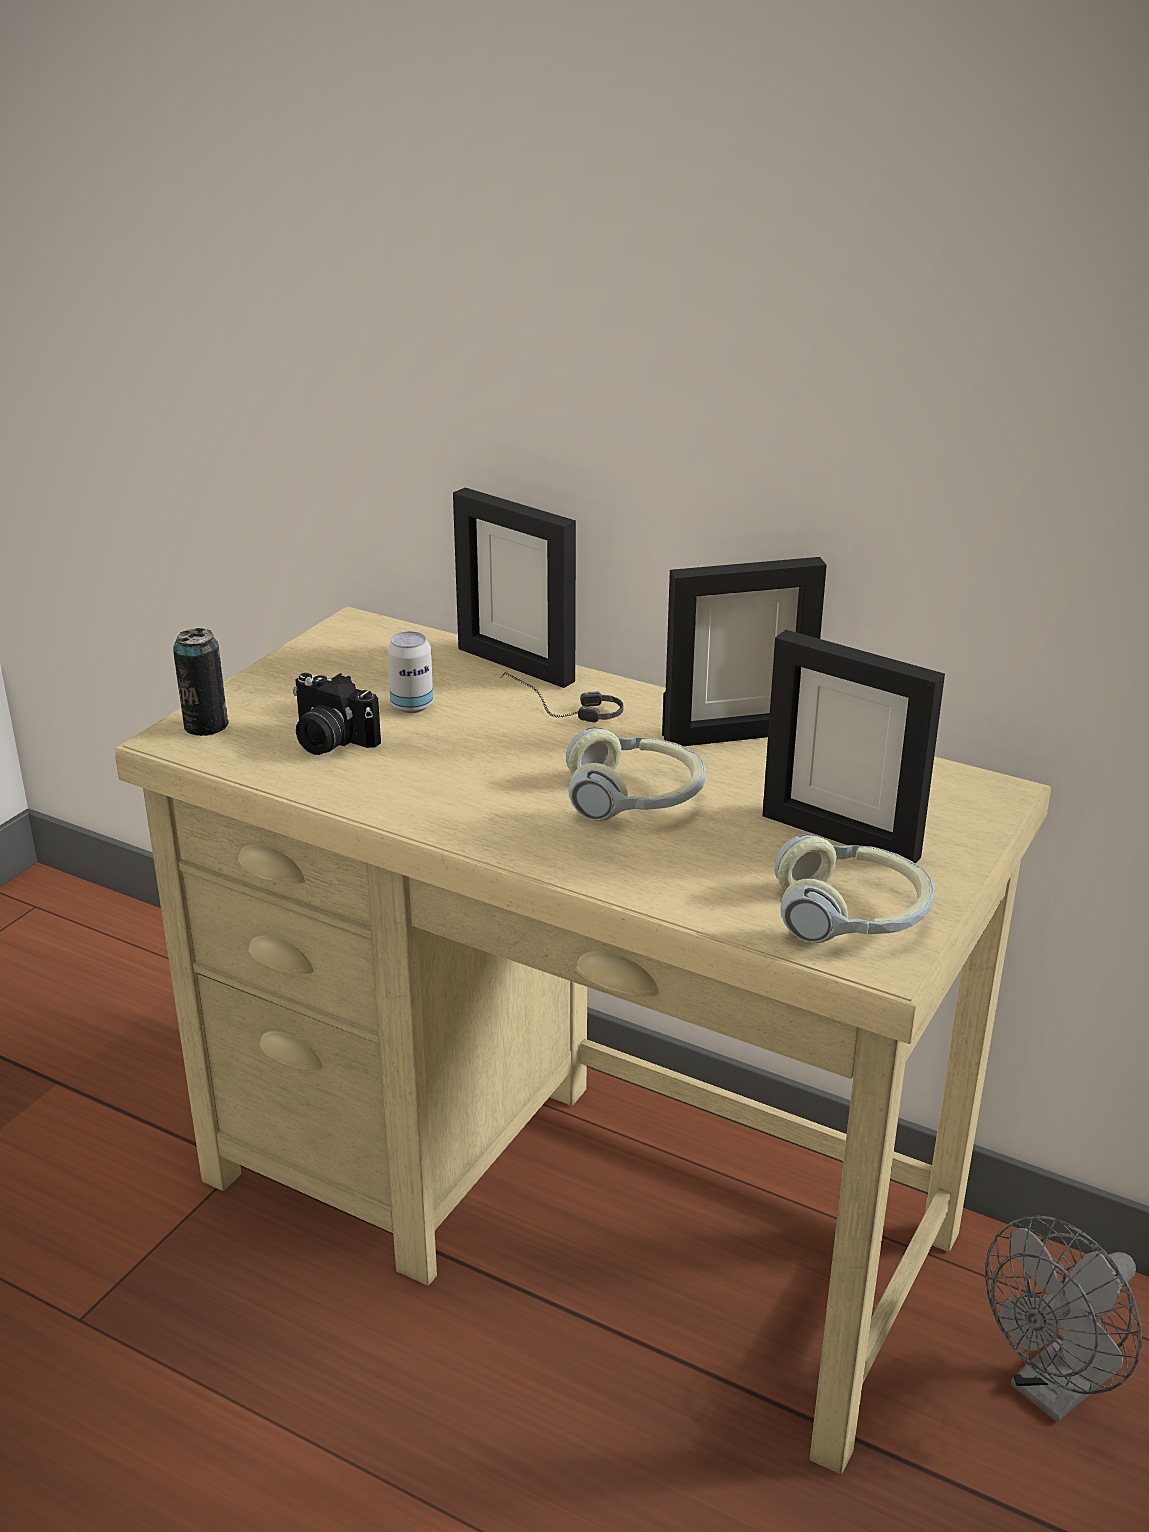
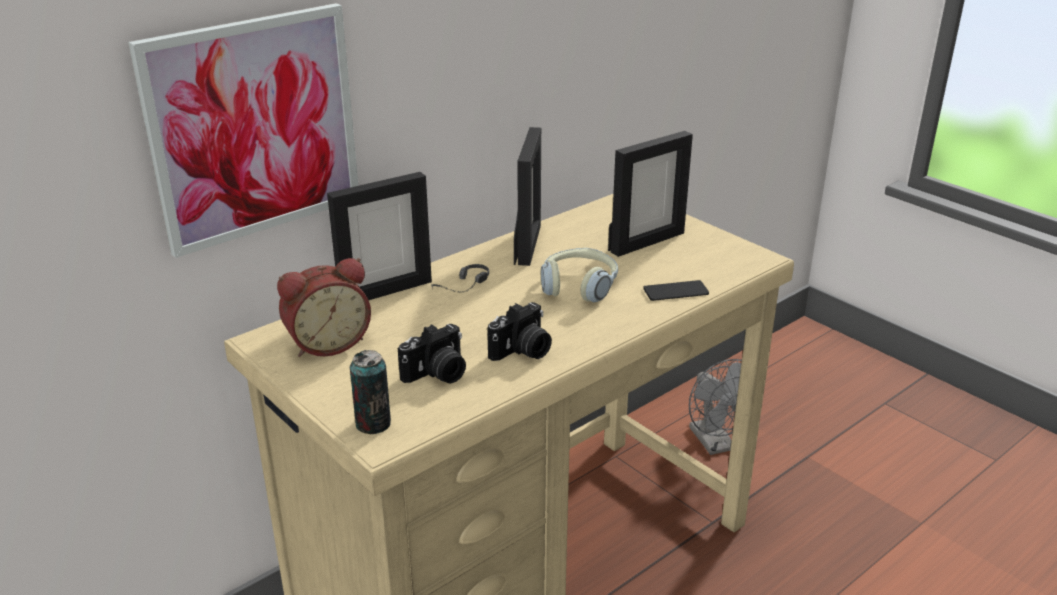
camera: 70 degrees left, 0 degrees up
can [387,631,433,713] -> none
headphones [774,834,934,943] -> none
none -> picture [128,3,358,258]
none -> alarm clock [277,258,371,357]
none -> camera [487,302,552,361]
none -> phone [643,280,709,301]

